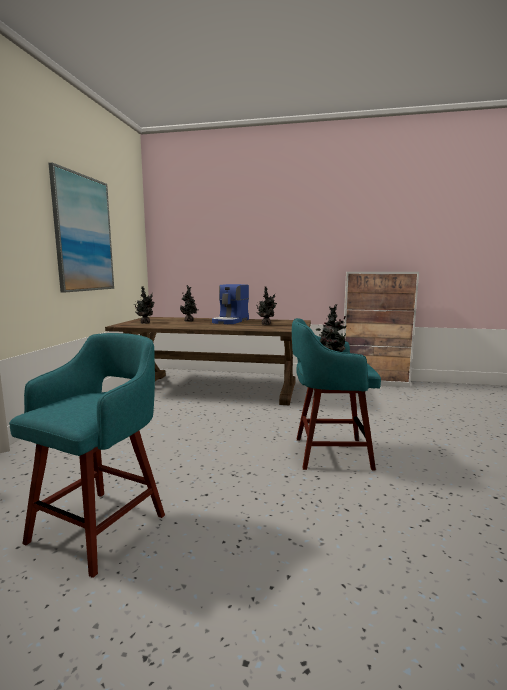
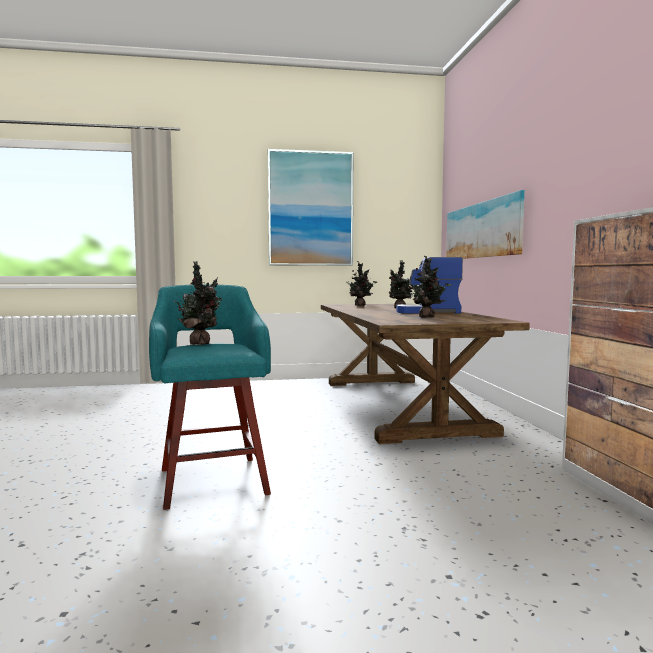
camera: 70 degrees right, 5 degrees down
turquoise stool [9,333,165,578] -> none
none -> picture [446,190,525,259]

